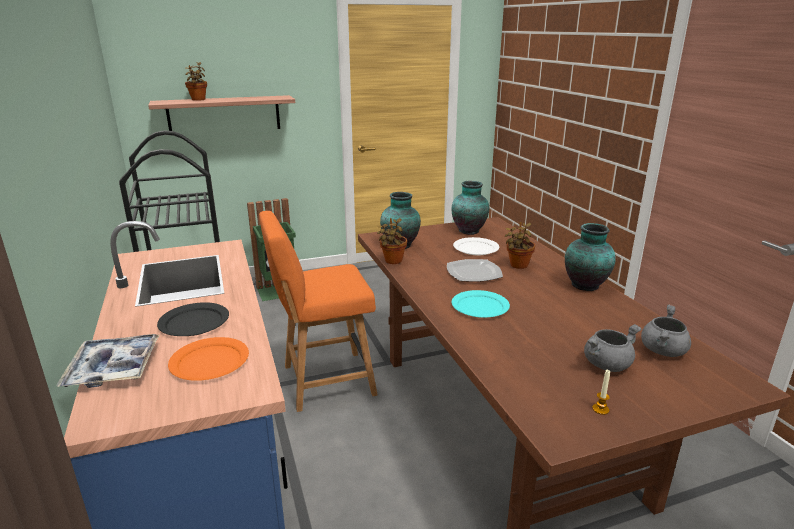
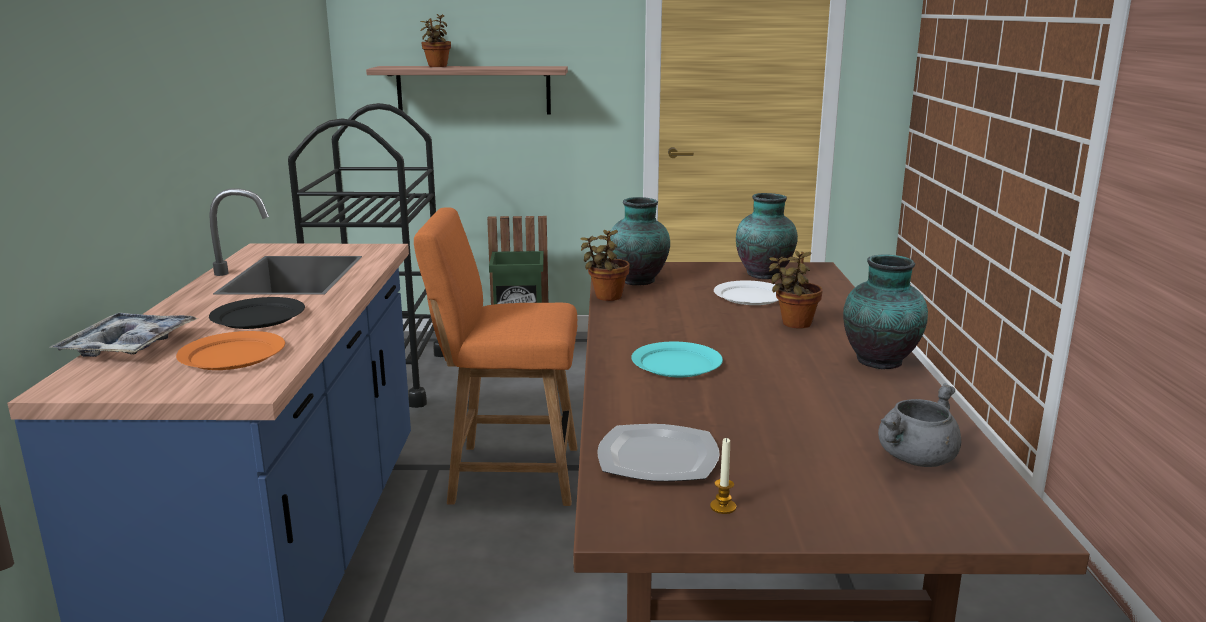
camera: 20 degrees right, 5 degrees down
plate [447,259,503,282] -> plate moved to [597,424,720,481]
grey cooking pot [584,324,641,372] -> none

